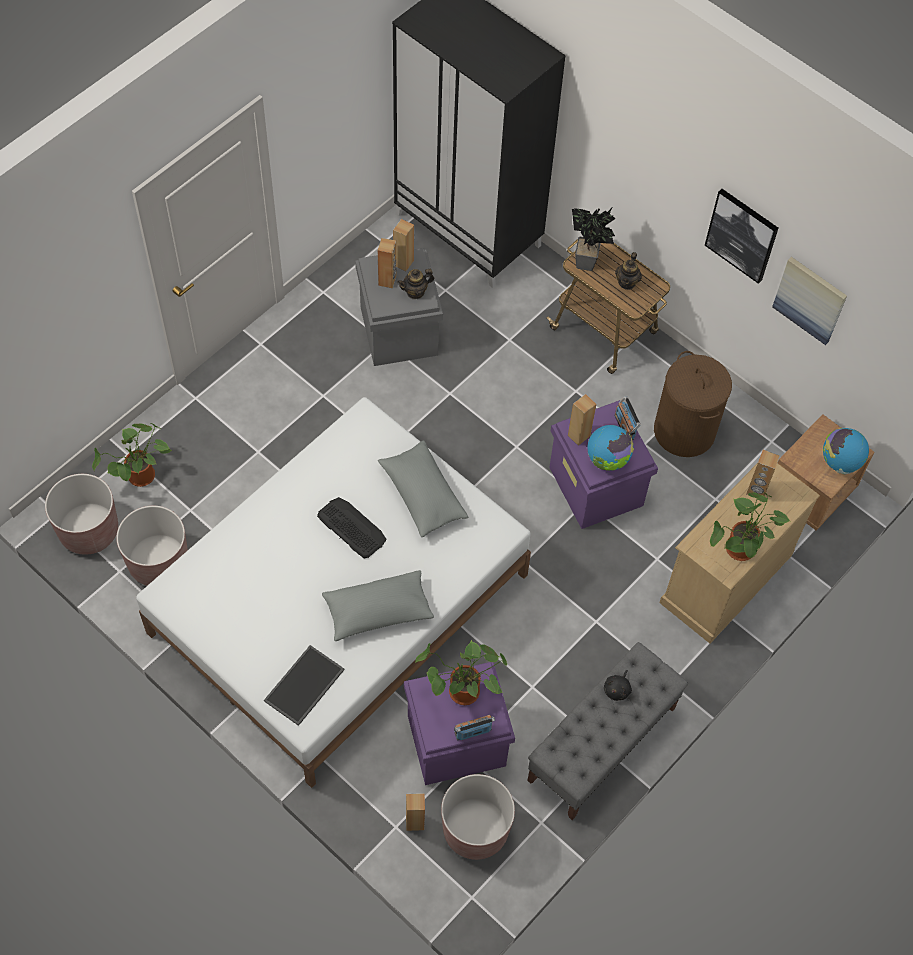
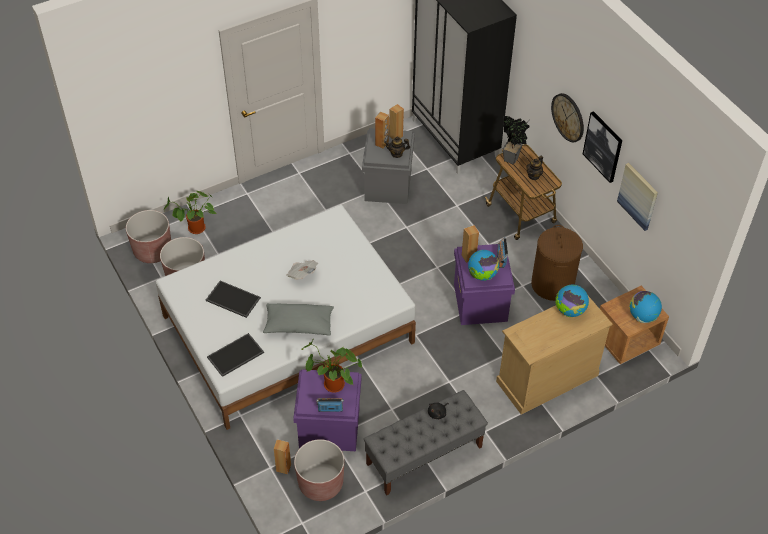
camera: 20 degrees right, 10 degrees down
keyboard [317,497,387,558] -> newspaper [286,260,318,280]
grey pillow [378,440,468,537] -> none
potted plant [710,492,790,561] -> none
brown speaker [746,450,780,496] -> globe [555,285,589,317]
none -> tray [206,281,261,318]
none -> wall clock [551,93,584,142]

